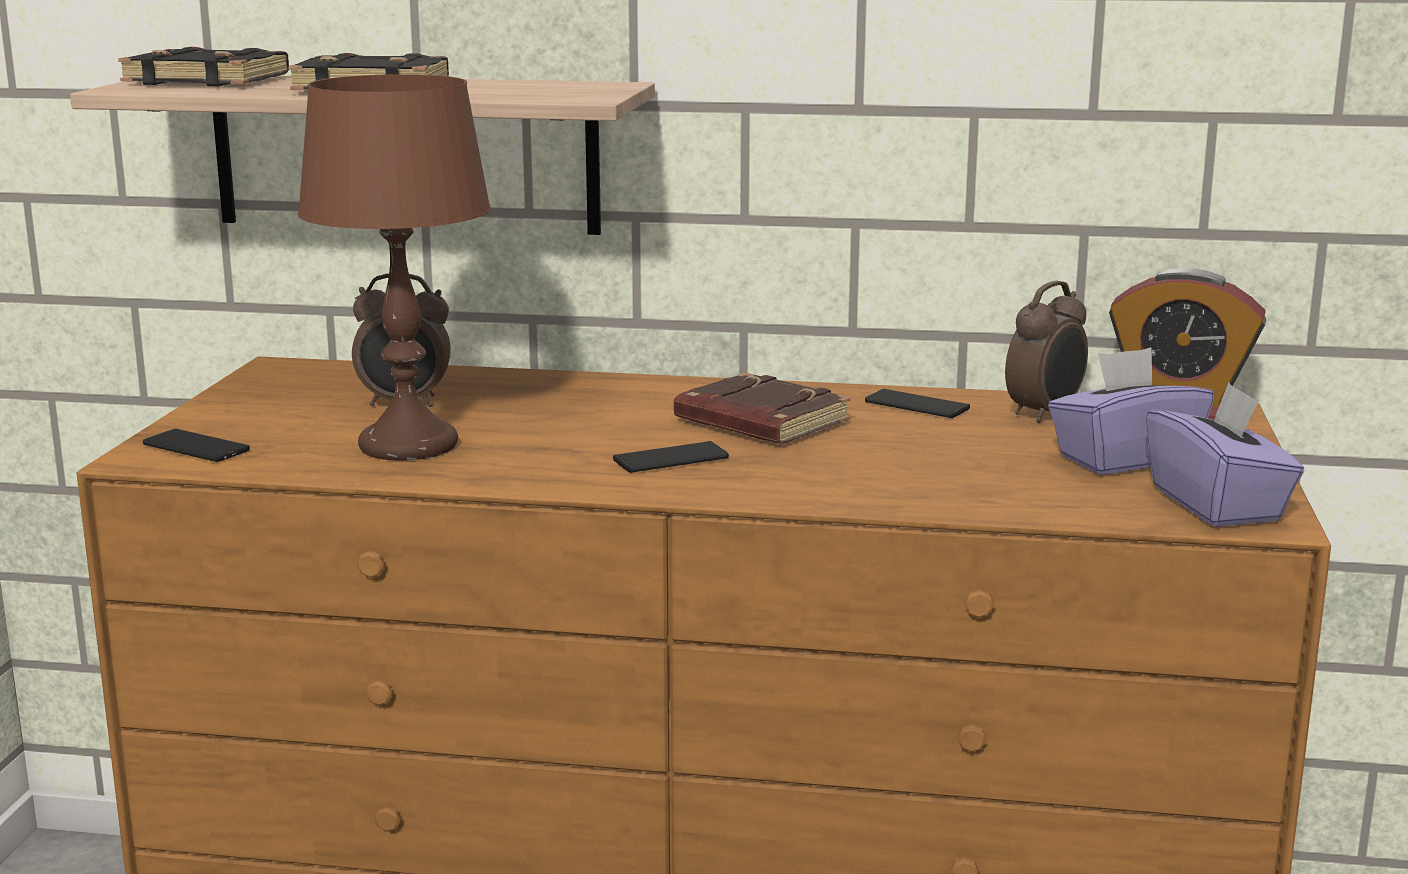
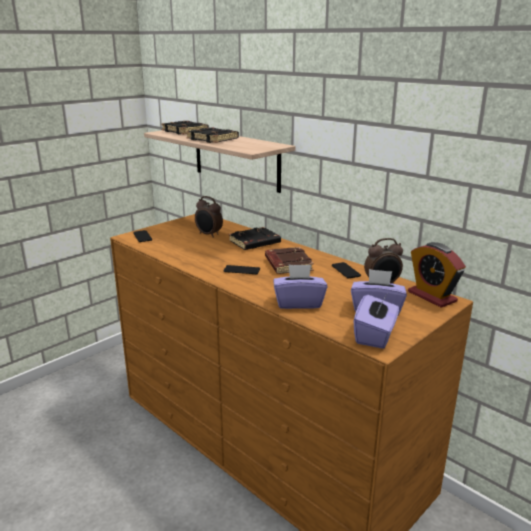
camera: 35 degrees right, 5 degrees up
brown table lamp [297,74,491,461] -> none
none -> black book [229,227,281,250]
none -> purple tissue box [273,264,327,309]

